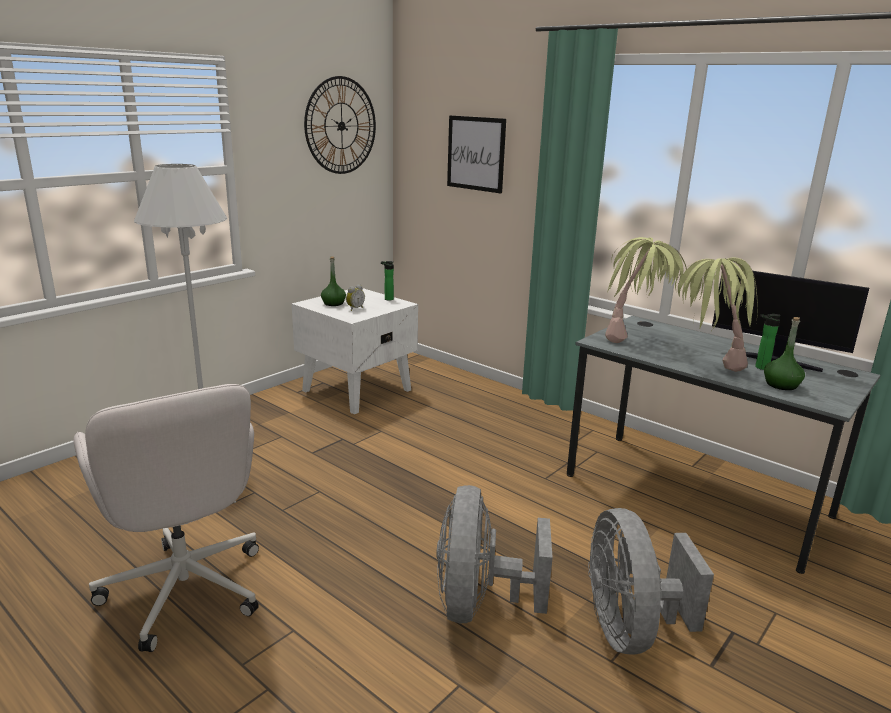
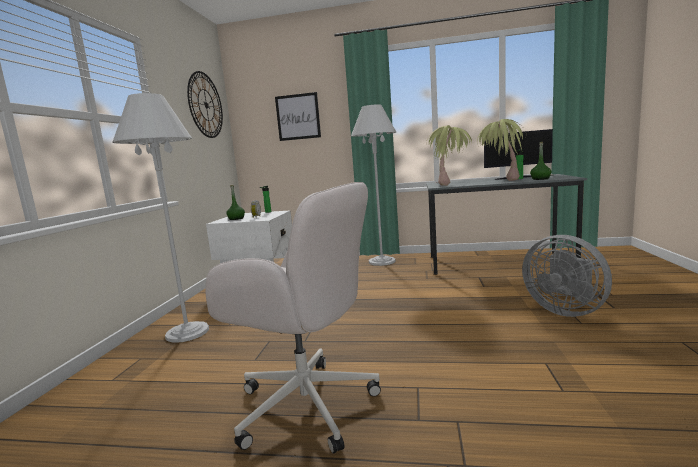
camera: 30 degrees left, 10 degrees down
grey fan [436,485,553,623] -> none
none -> white floor lamp [351,104,396,266]

